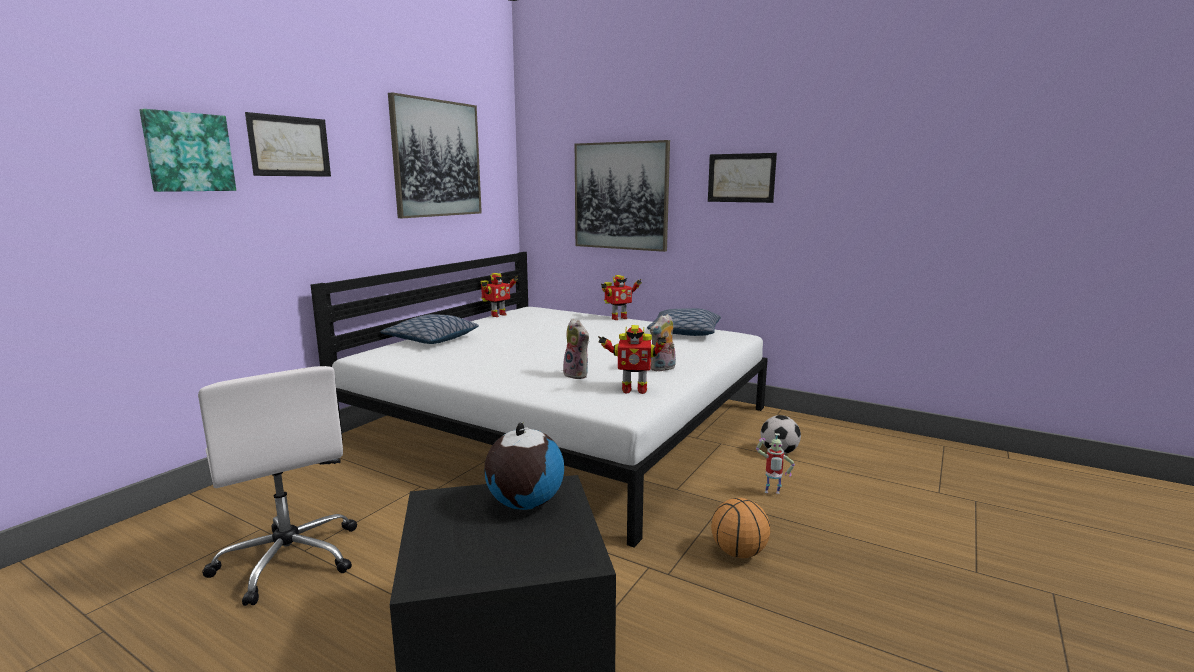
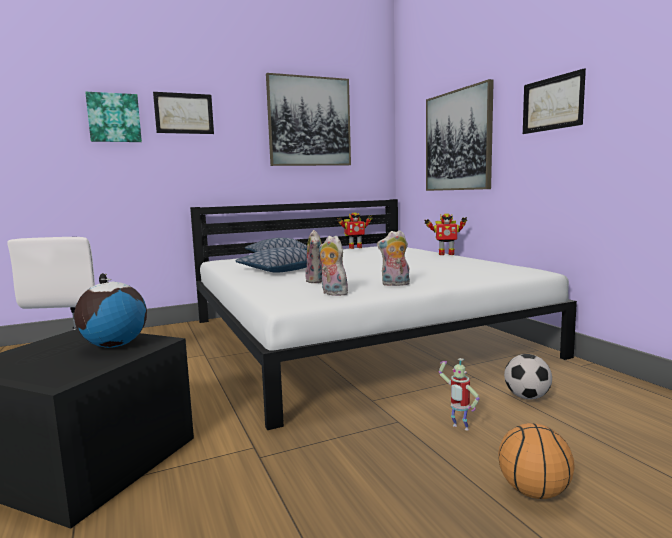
camera: 35 degrees right, 5 degrees down
toy robot [598,325,666,394] -> plush toy [319,236,348,296]
pillow [647,308,721,336] -> pillow moved to [235,247,307,273]
basketball [711,498,770,558] -> basketball moved to [498,423,575,499]

